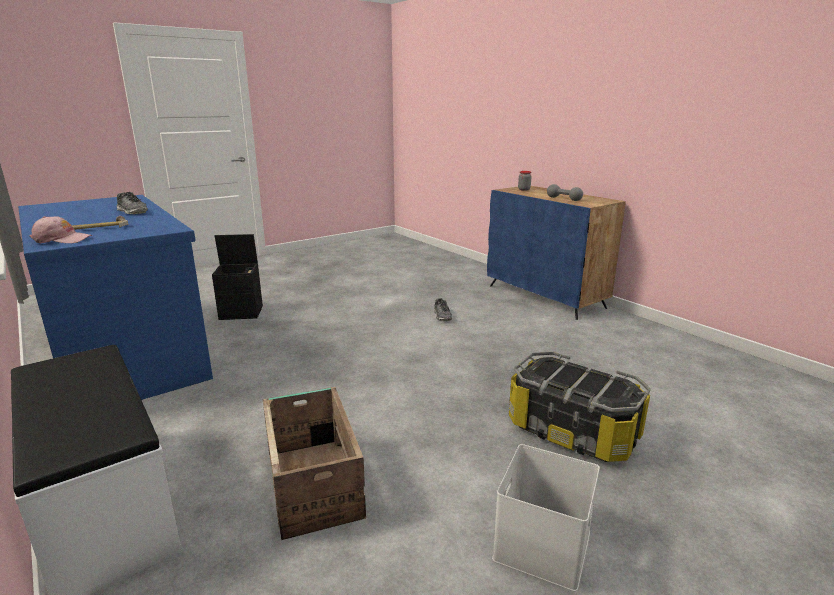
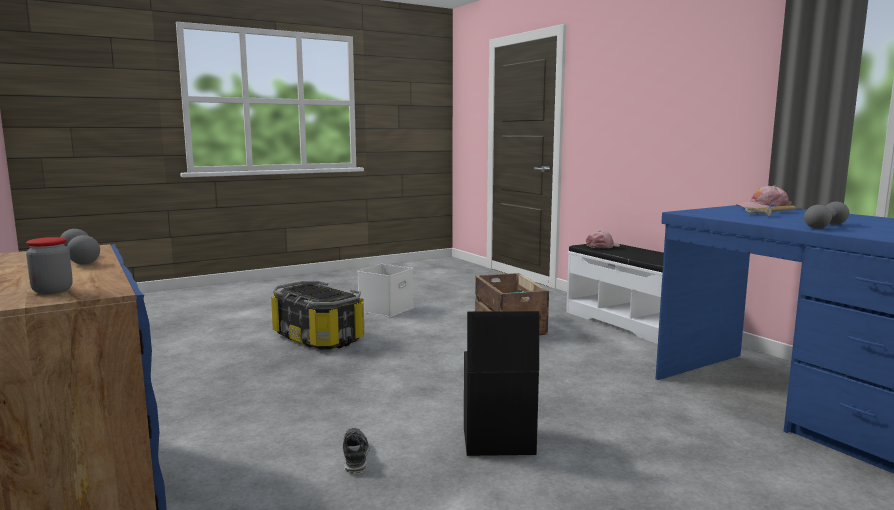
camera: 175 degrees left, 10 degrees down
shoe [117,192,148,214] -> grey dumbbell [804,202,849,229]
black storage box [212,234,263,320] -> black storage box moved to [464,311,539,456]
none -> pink cap [586,231,620,248]

